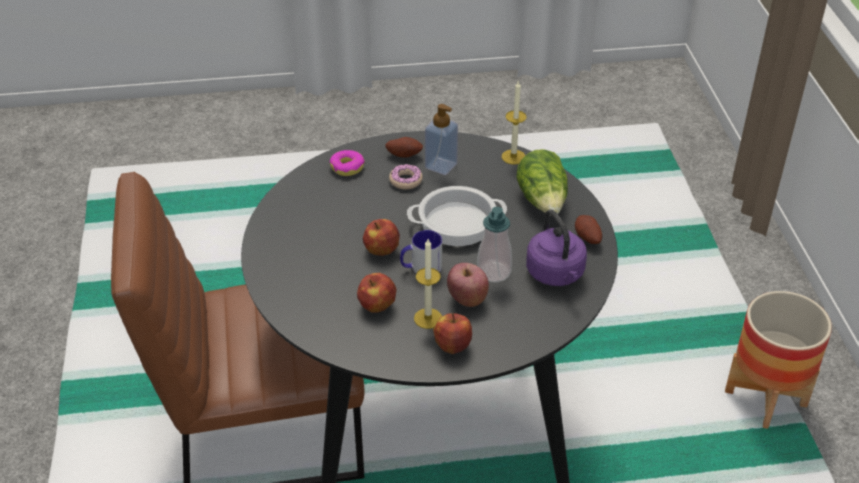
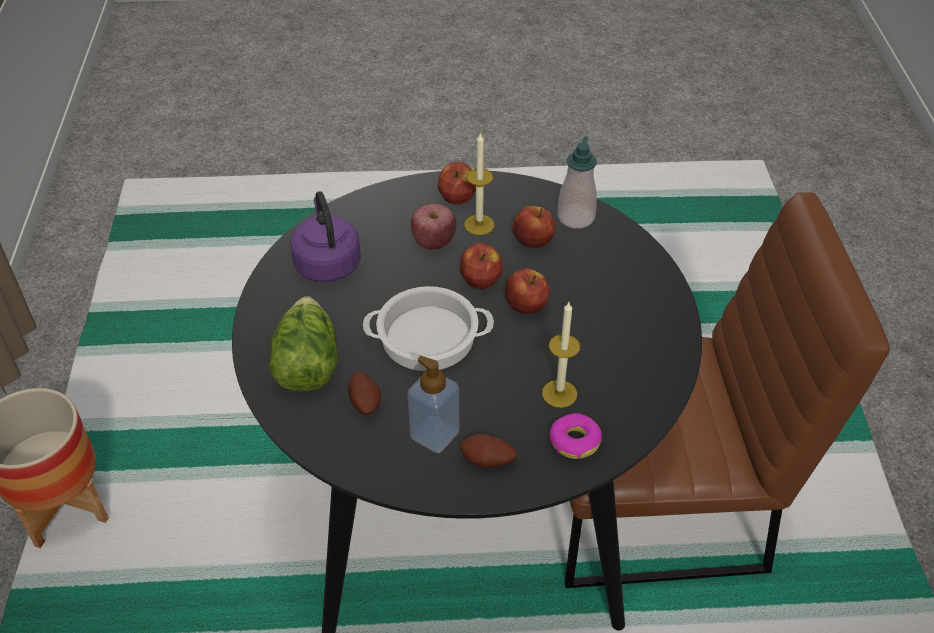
camera: 175 degrees left, 5 degrees up
donut [389,164,423,190] -> none
mug [400,230,442,273] -> apple [460,243,503,289]
soap dispenser [477,207,512,282] -> soap dispenser moved to [558,136,597,229]
candle [502,81,527,165] -> candle moved to [542,302,580,408]
potato [575,215,602,244] -> potato moved to [348,371,381,415]

